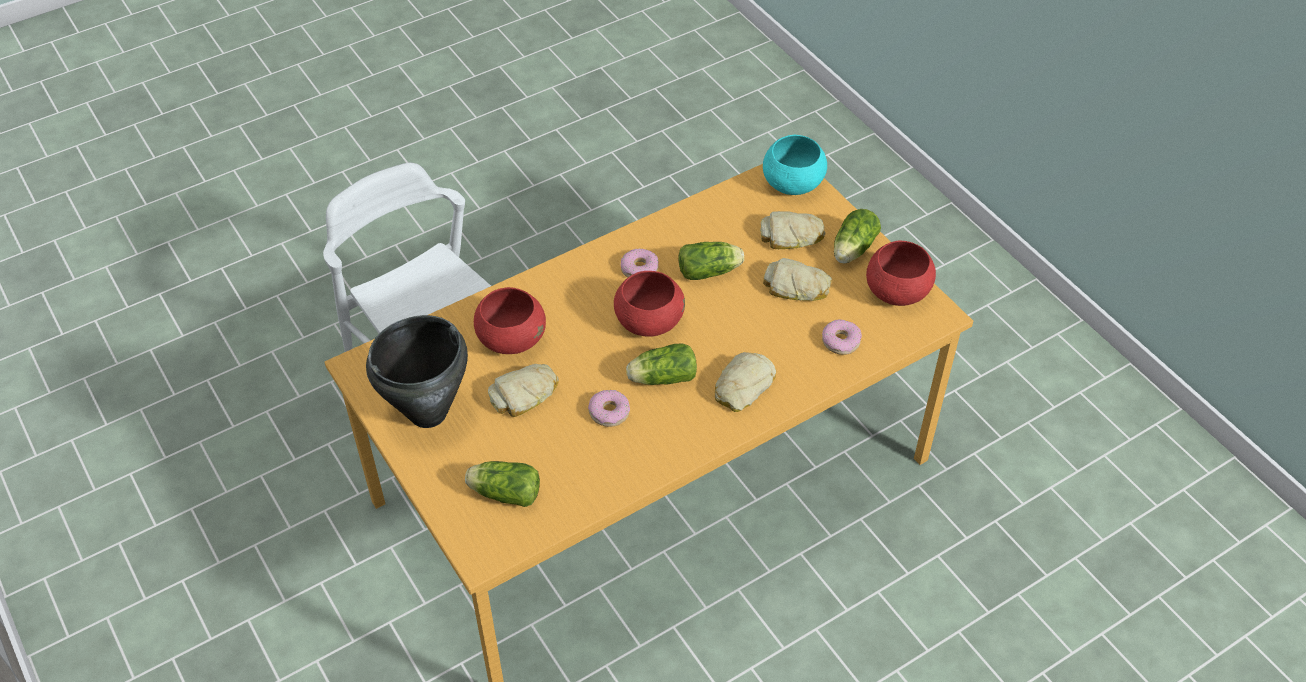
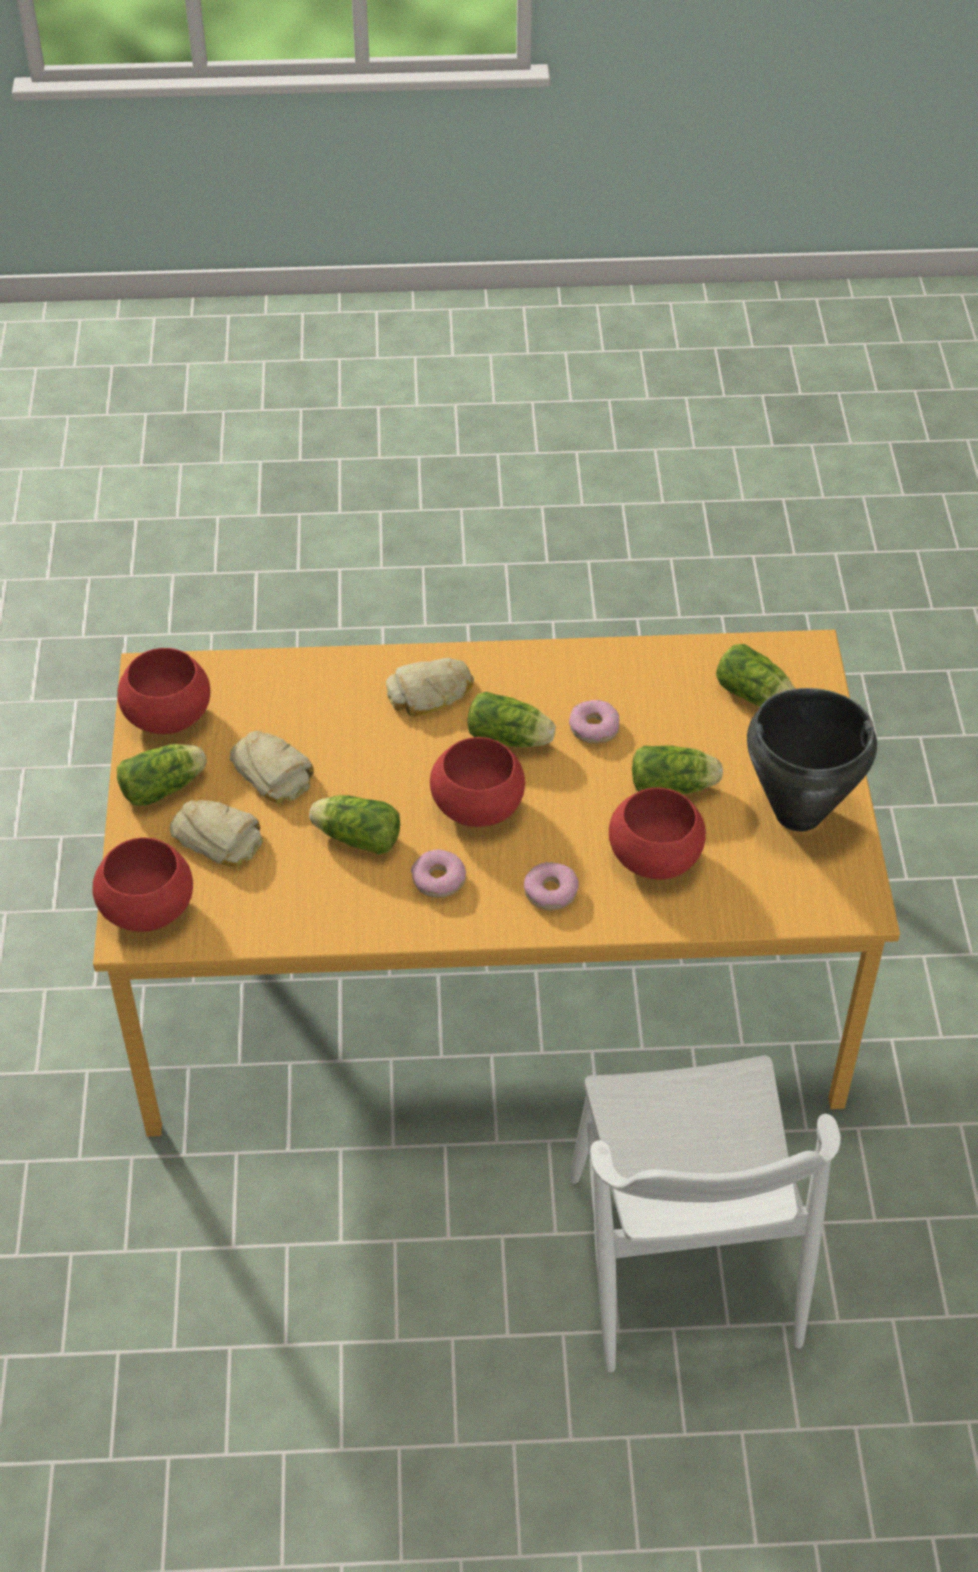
camera: 150 degrees left, 0 degrees up
bread [488,364,559,417] -> lettuce [632,746,723,794]
turquoise bowl [763,135,827,195] -> red bowl [92,838,193,932]
donut [822,319,862,355] -> donut moved to [524,862,579,910]

